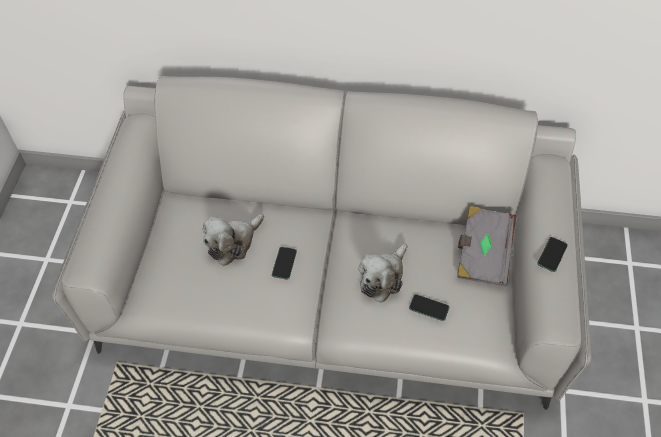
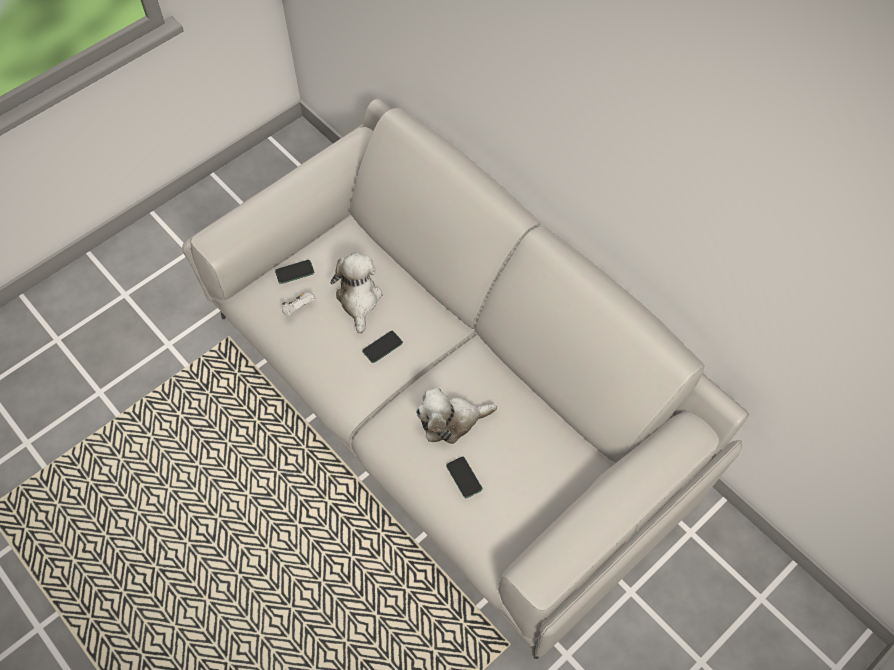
camera: 40 degrees right, 5 degrees up
plush toy [203,214,264,266] -> plush toy turned 90 degrees clockwise [330,252,382,334]
grey book [457,206,518,286] -> none
phone [537,237,568,272] -> phone moved to [275,260,315,284]
none -> white game controller [282,293,316,316]

